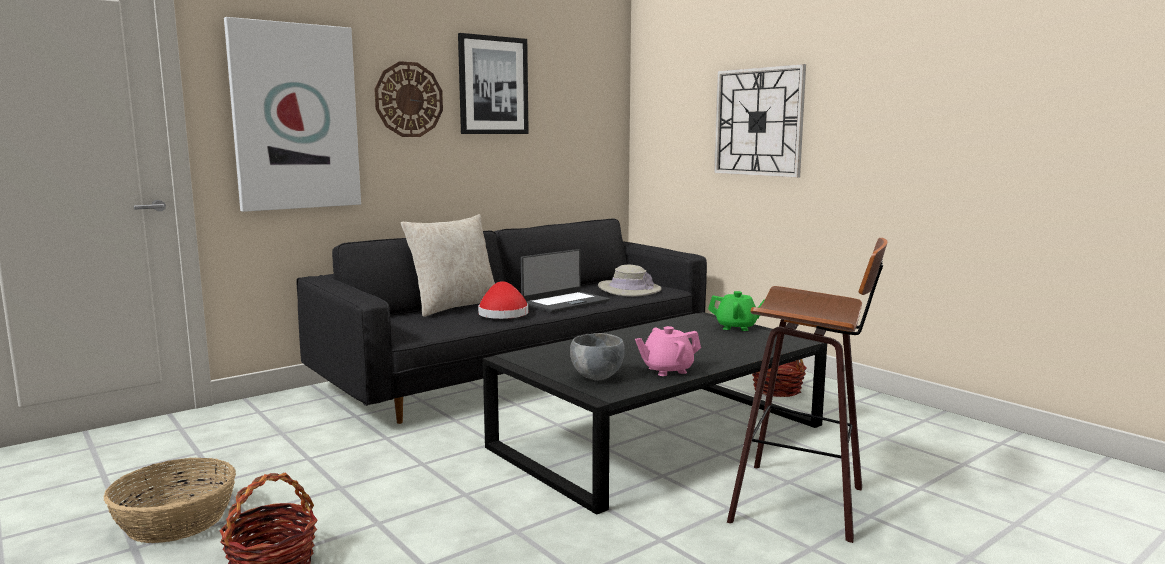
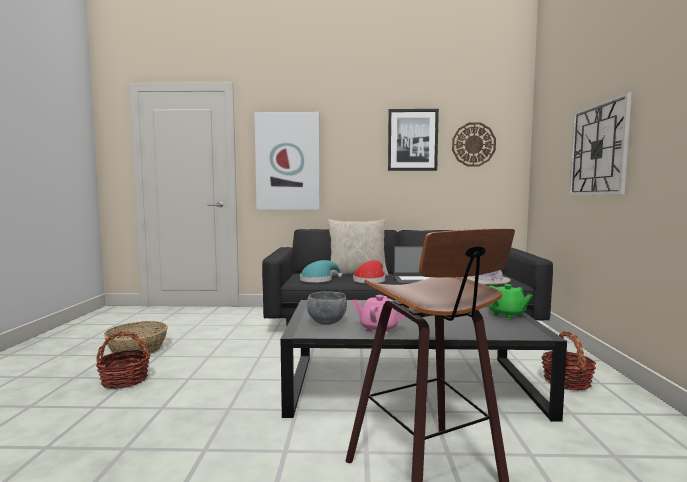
camera: 40 degrees right, 5 degrees down
wall clock [374,61,443,137] -> wall clock moved to [452,122,496,167]
none -> turquoise hat [300,260,342,282]

